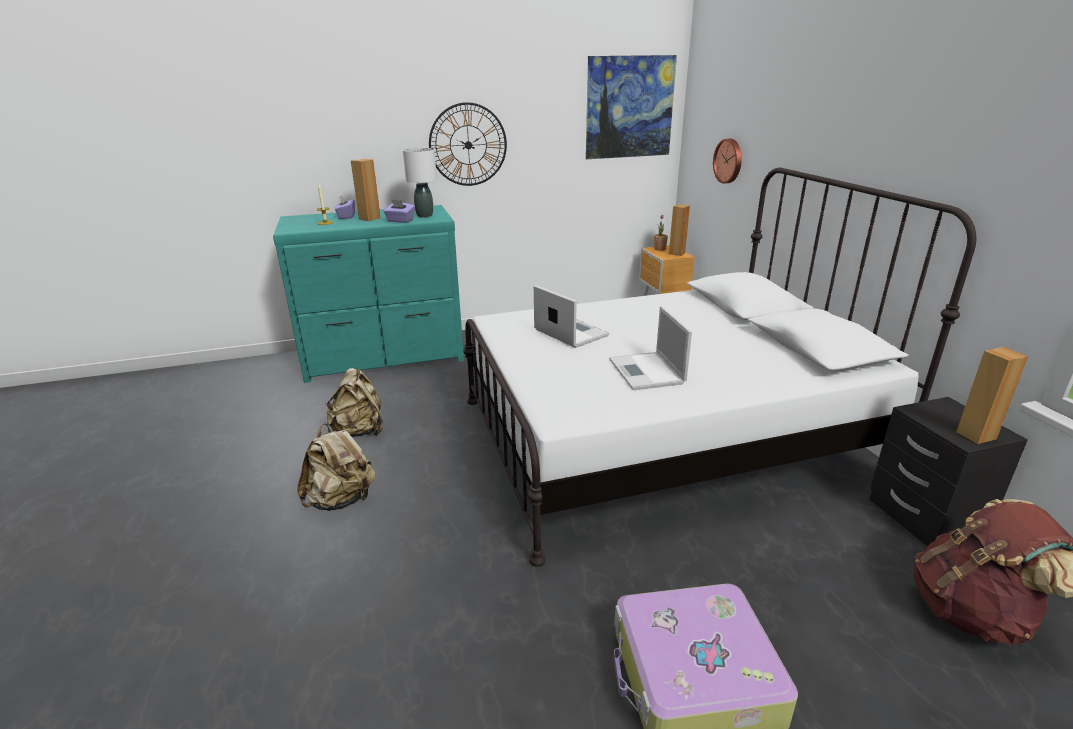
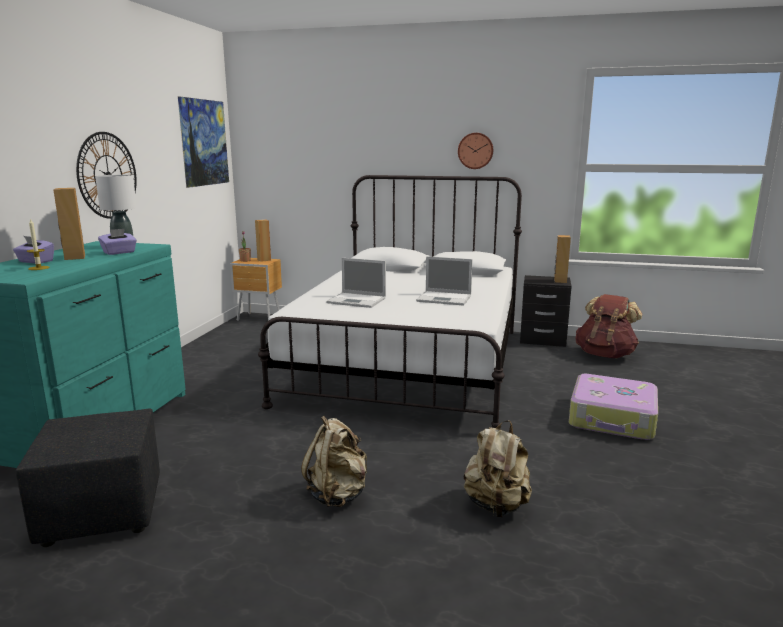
camera: 60 degrees left, 10 degrees down
beige backpack [325,368,383,437] -> beige backpack moved to [464,420,532,517]
laptop [534,285,609,348] -> laptop turned 150 degrees counterclockwise [326,258,386,308]
wall clock [713,139,742,184] -> wall clock moved to [458,133,493,169]
none -> black ottoman [16,409,160,547]

